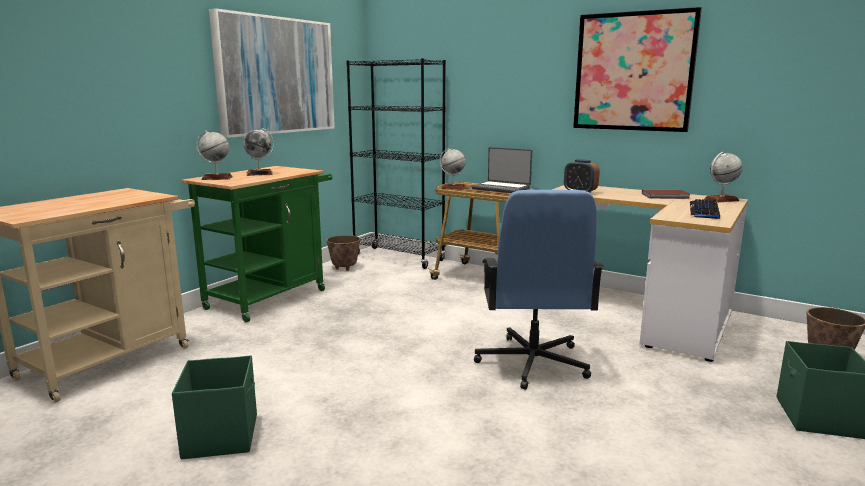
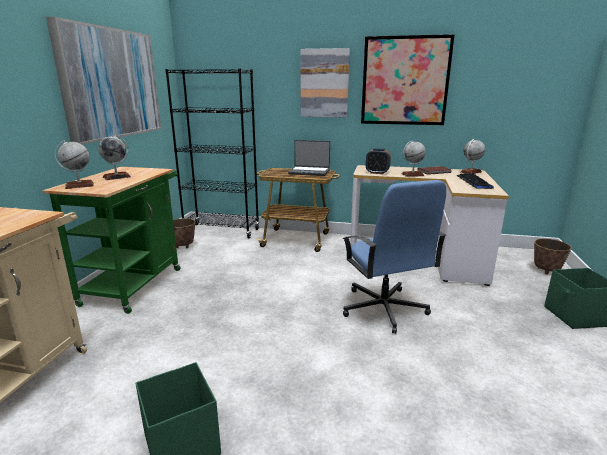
camera: 20 degrees left, 5 degrees up
globe [440,148,466,190] -> globe moved to [402,141,426,177]
none -> picture [300,48,350,118]

